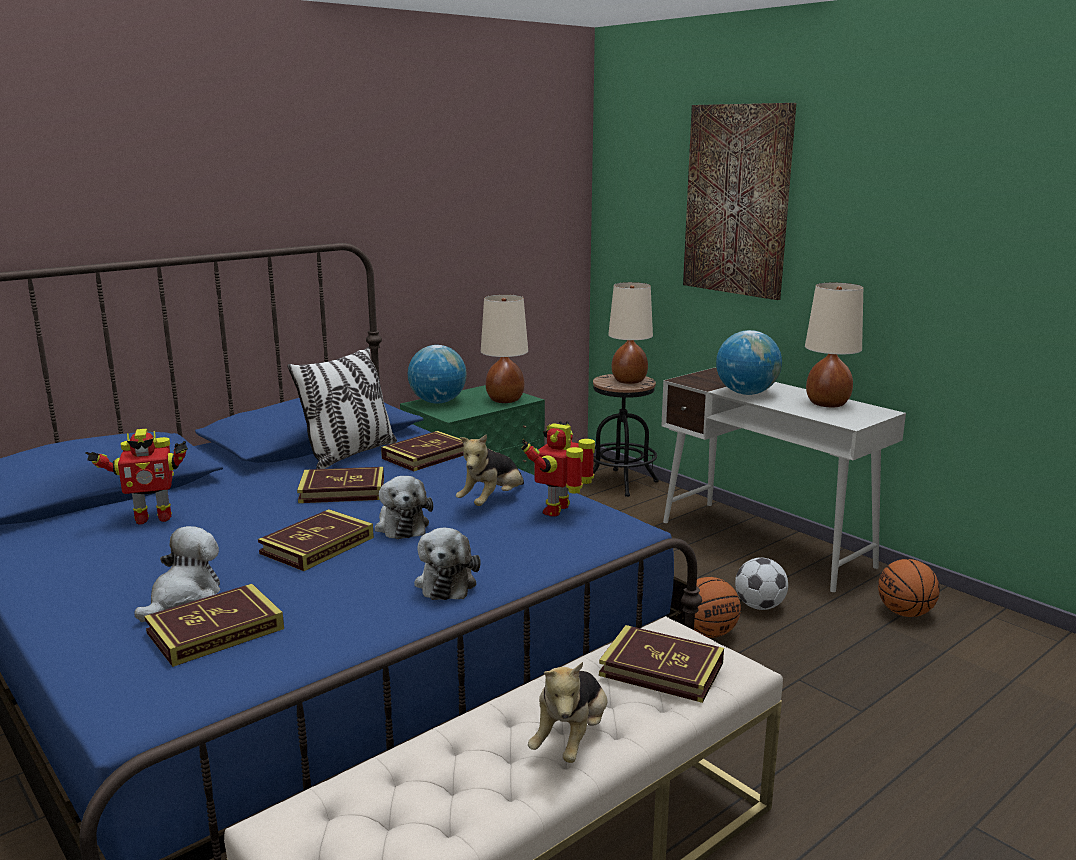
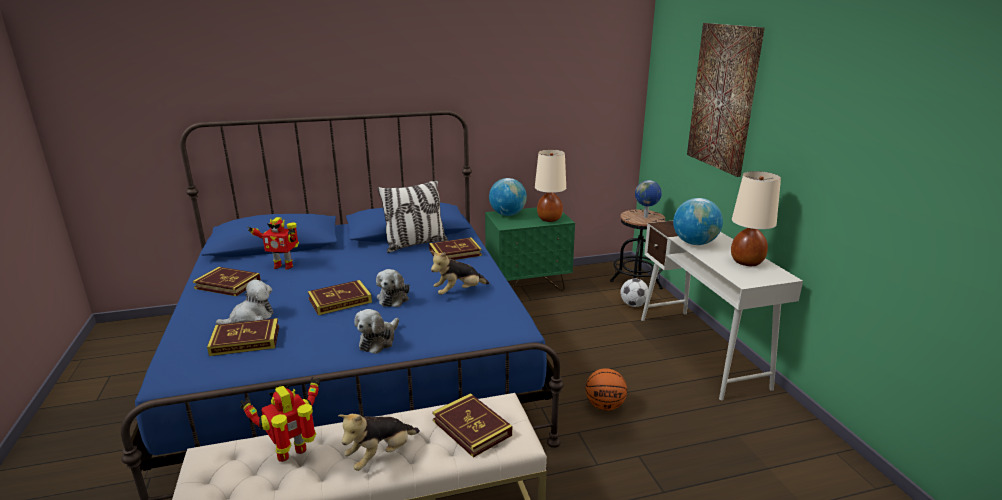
camera: 25 degrees right, 5 degrees up
book [297,467,384,503] -> book moved to [193,267,261,296]
toy robot [521,421,595,517] -> toy robot moved to [240,377,320,462]
beige table lamp [608,282,653,384] -> globe [635,180,662,218]
football [735,557,788,610] -> football moved to [620,279,648,307]
basketball [878,559,940,617] -> none

